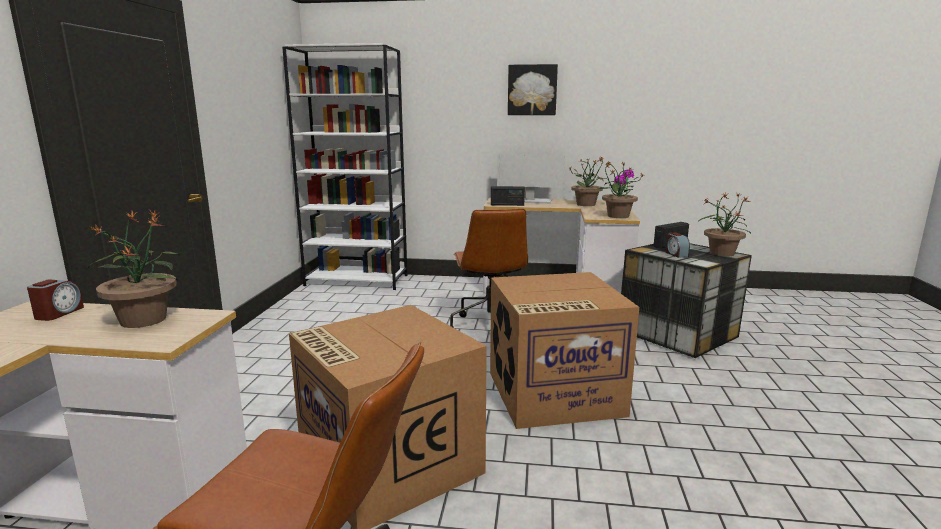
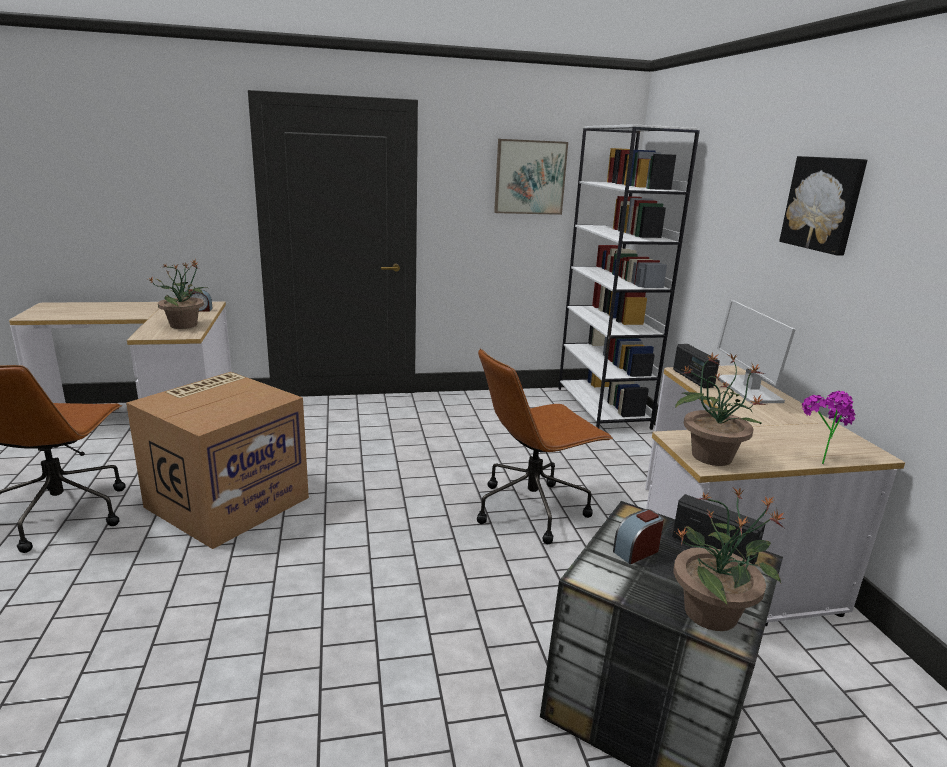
camera: 70 degrees right, 5 degrees up
cardboard box [490,272,639,429] -> none
potted plant [569,156,606,206] -> none
none -> picture [494,139,568,215]

